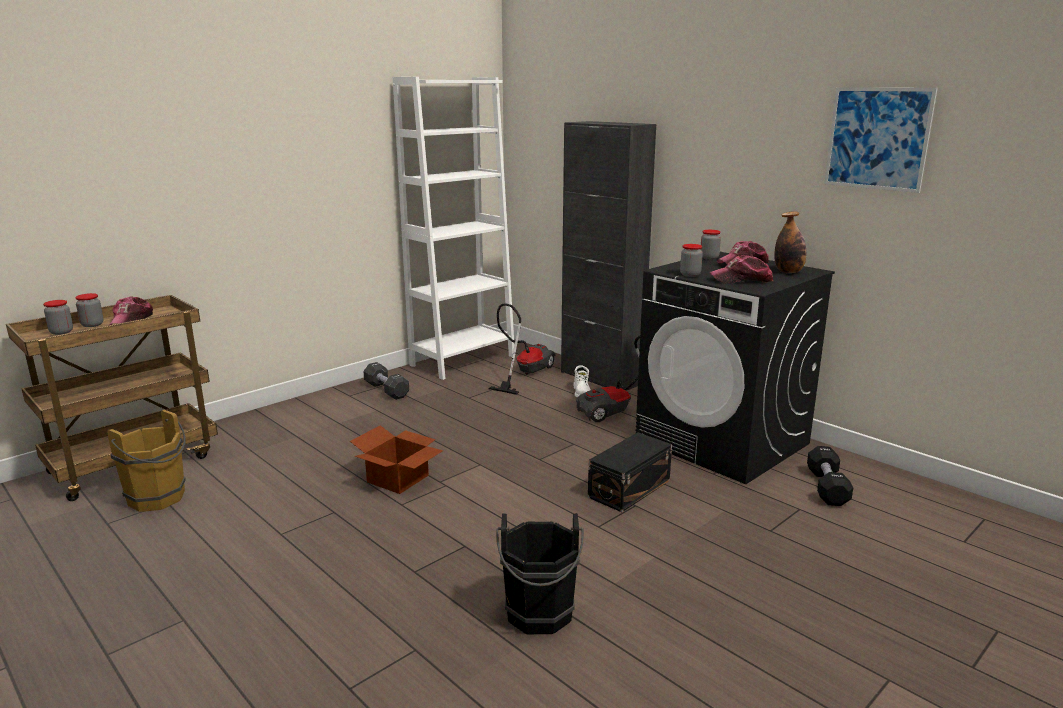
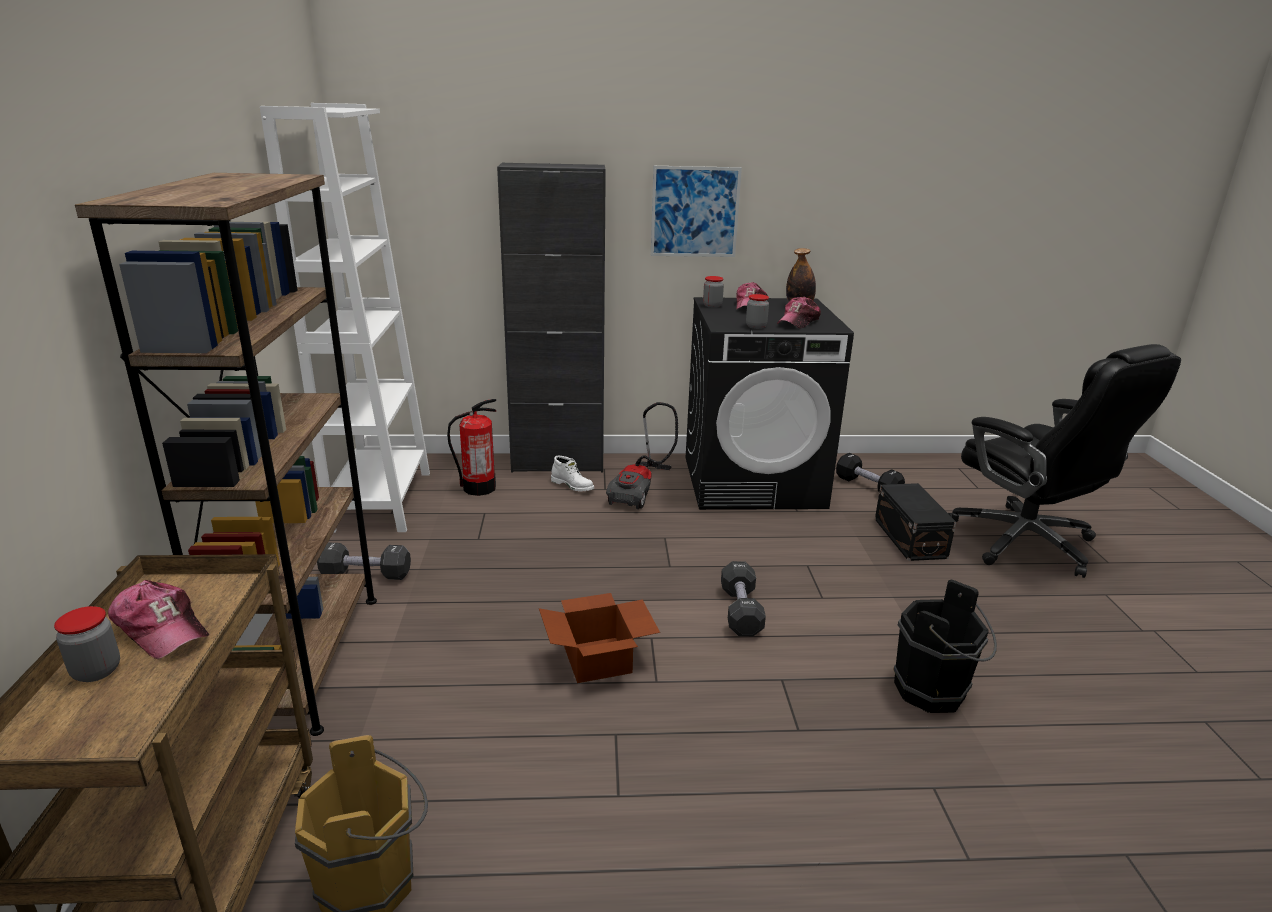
camera: 50 degrees left, 5 degrees up
jar [43,300,73,335] -> none
vacuum cleaner [489,304,556,395] -> fire extinguisher [447,399,497,496]
black storage box [588,432,672,512] -> black storage box moved to [875,483,956,561]
picture [824,87,938,193] -> picture moved to [651,166,742,257]
none -> brown bookcase [75,173,377,736]
none -> black dumbbell [721,561,766,636]
none -> black office chair [948,344,1181,578]

